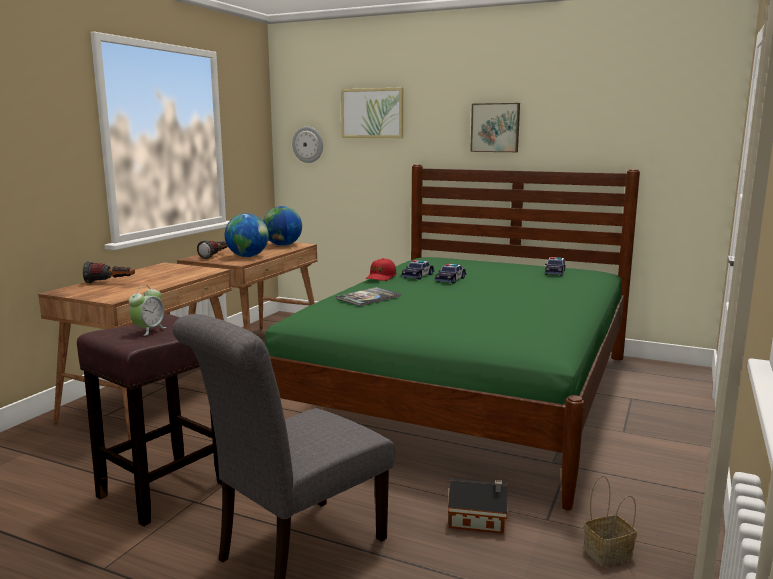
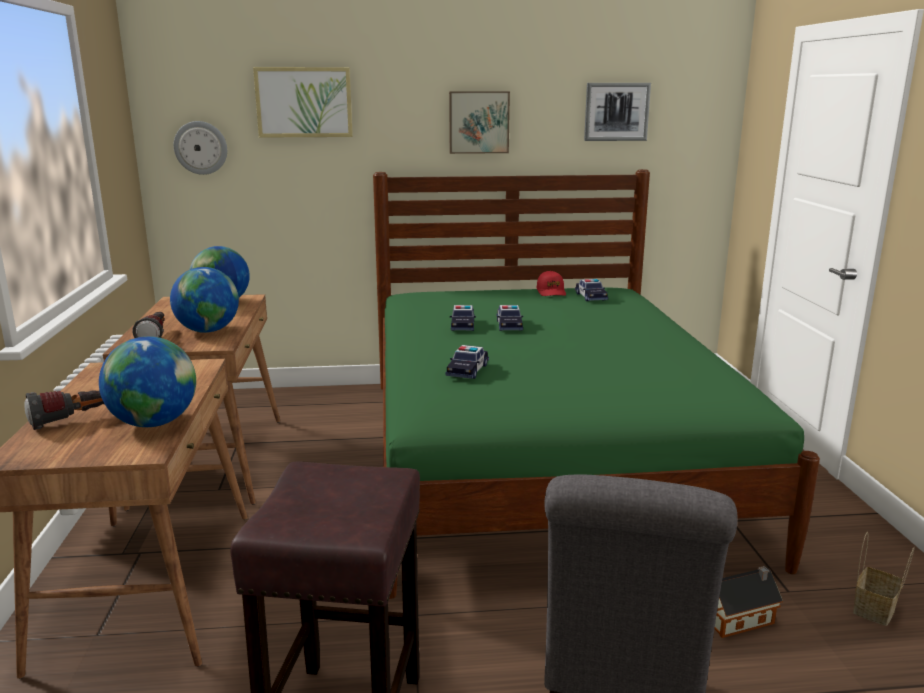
camera: 30 degrees left, 5 degrees up
alarm clock [129,285,166,336] -> none
book [336,287,401,306] -> toy car [446,345,489,379]
red cap [366,258,396,281] -> red cap moved to [536,271,566,296]
none -> globe [99,336,196,427]
none -> picture [584,83,651,141]

